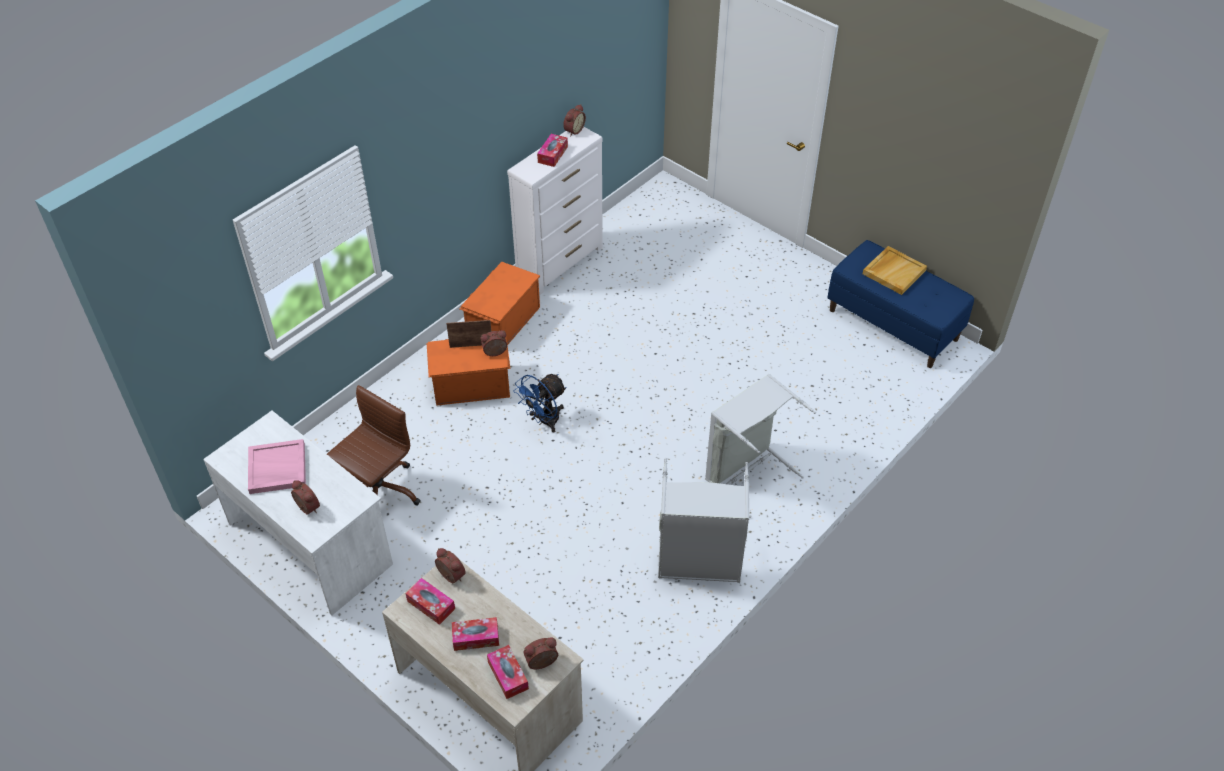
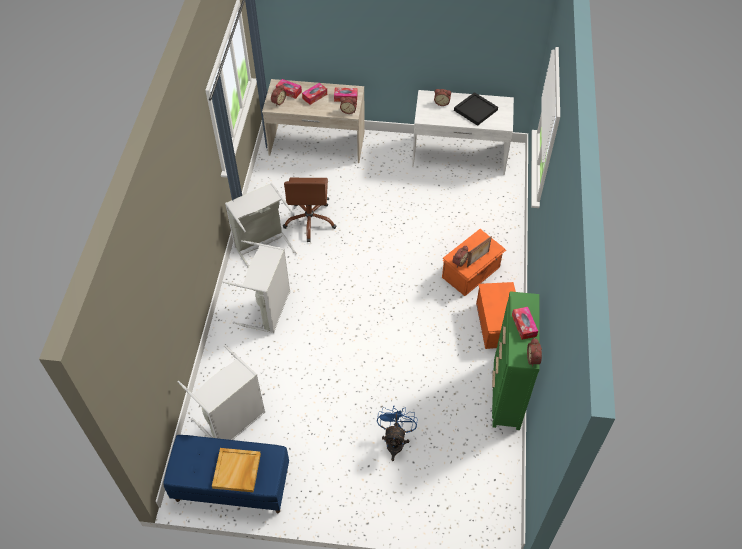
camera: 145 degrees right, 5 degrees up
pink tray [248,439,306,494] -> black tray [454,92,498,126]
brown office chair [327,385,421,506] -> brown office chair moved to [283,177,336,242]
white dresser [507,127,603,295] -> green dresser [492,291,540,430]
blue fan [514,374,566,432] -> blue fan moved to [377,406,417,461]
none -> grey laundry basket [177,345,265,440]

